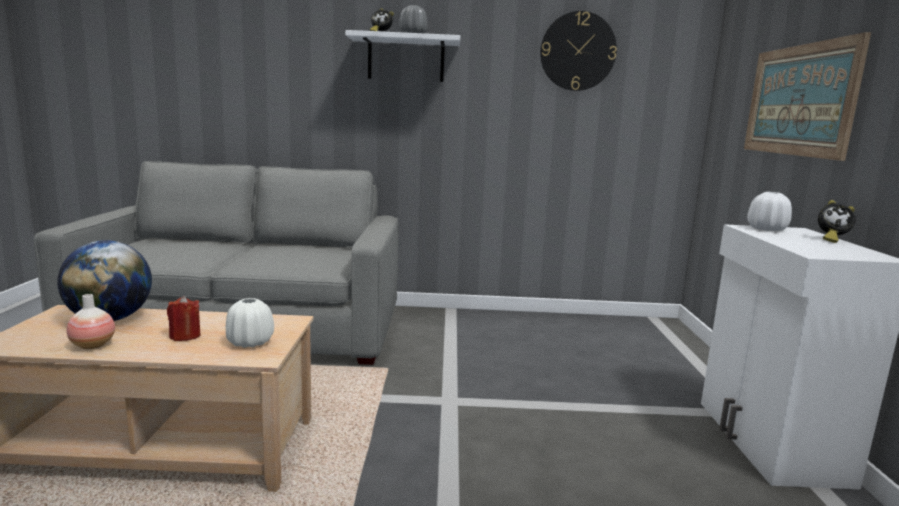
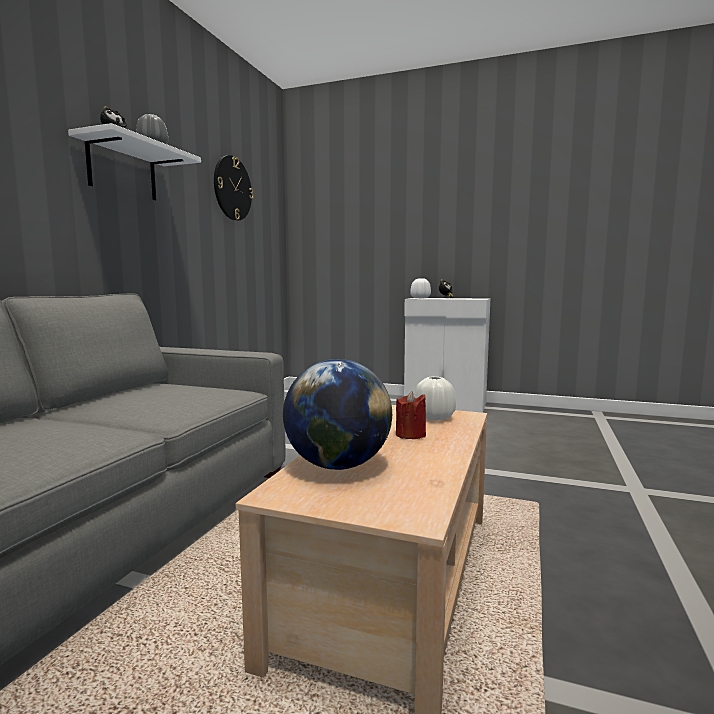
camera: 70 degrees left, 5 degrees down
vase [67,294,115,349] -> none
picture [744,32,871,161] -> none

